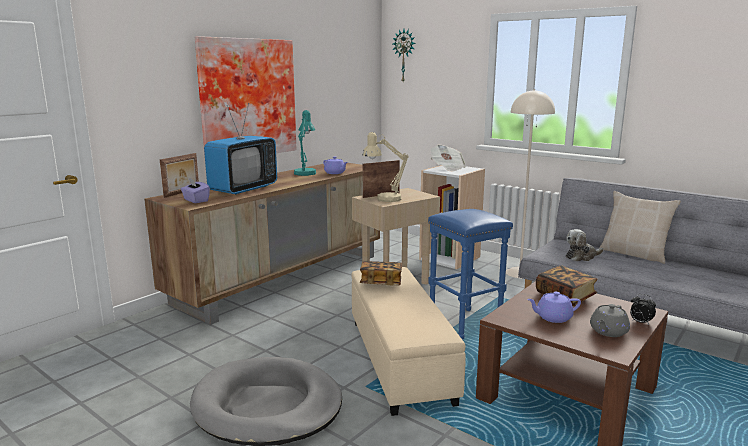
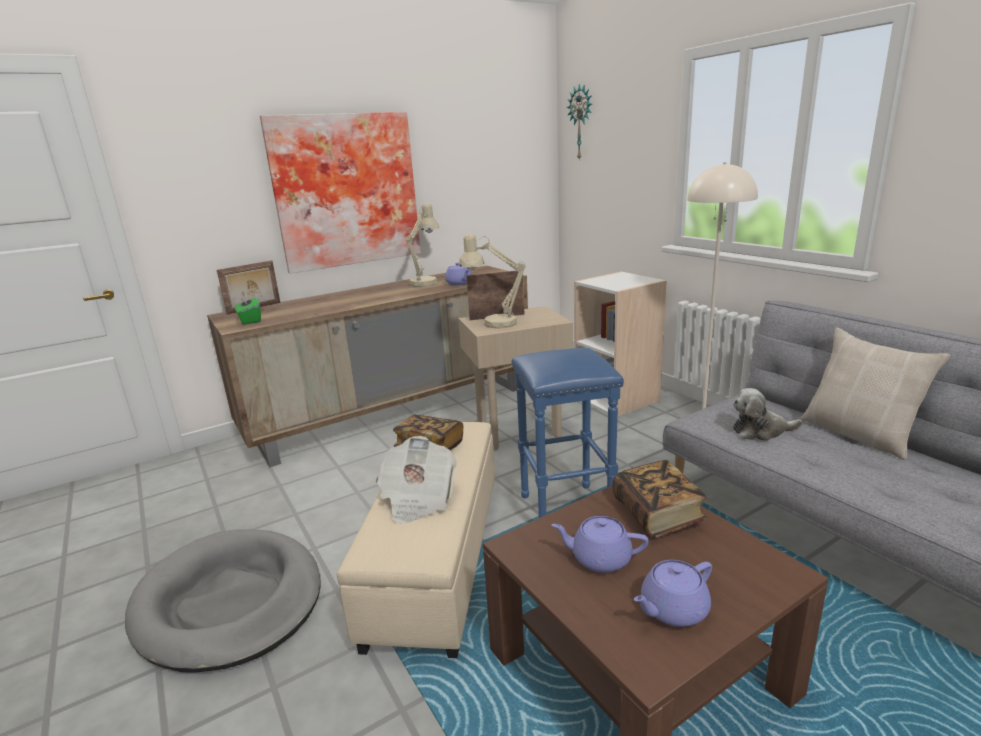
camera: 20 degrees right, 5 degrees up
purple tissue box [181,178,210,203] -> green tissue box [235,293,261,325]
television [204,103,277,195] -> none
turquoise table lamp [294,110,316,176] -> beige table lamp [406,202,439,287]
newspaper [430,145,466,172] -> newspaper moved to [376,436,457,524]
grey teapot [590,304,630,337] -> purple teapot [634,560,712,627]
alarm clock [630,294,656,325] -> none

